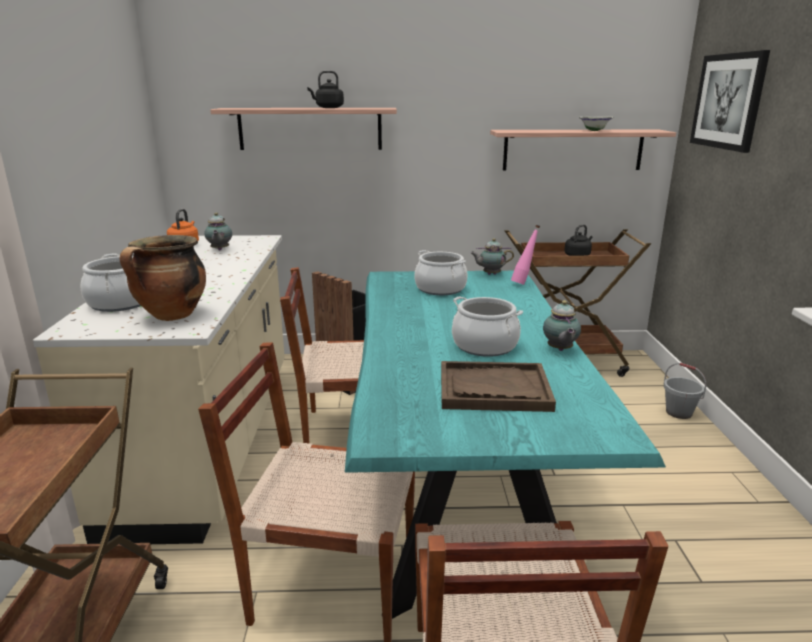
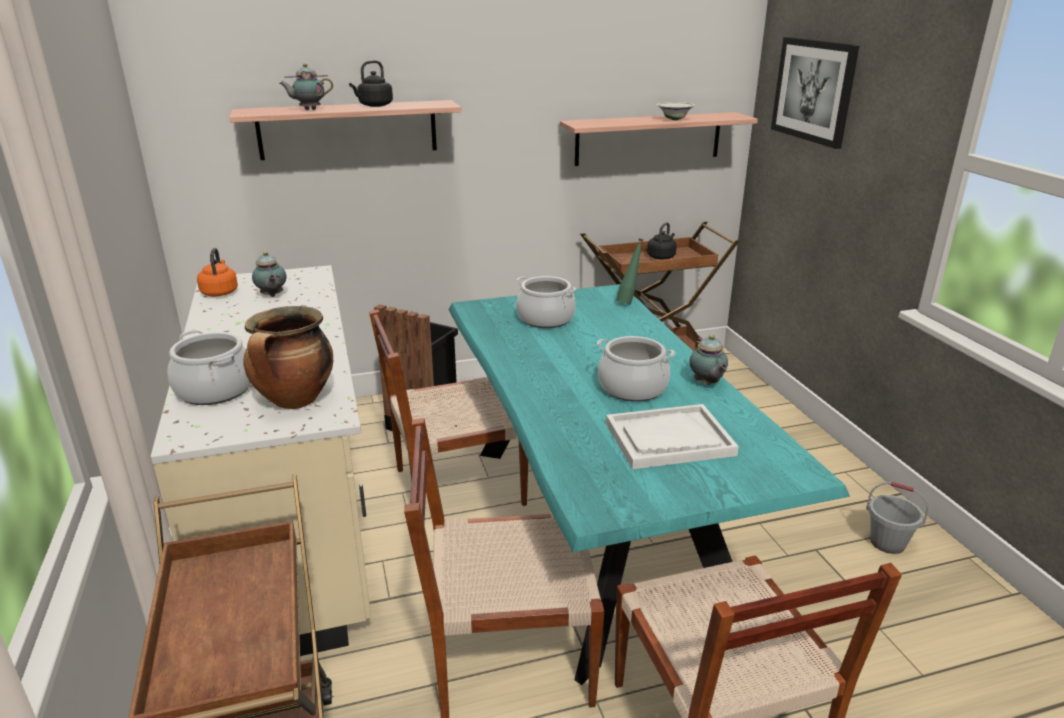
camera: 15 degrees left, 5 degrees up
brown tray [441,361,556,412] -> white tray [606,404,739,469]
teapot [470,238,514,275] -> teapot moved to [279,64,333,110]
pink bottle [511,225,540,285] -> green bottle [616,238,644,304]
grey bucket [663,363,706,419] -> grey bucket moved to [866,482,928,554]

